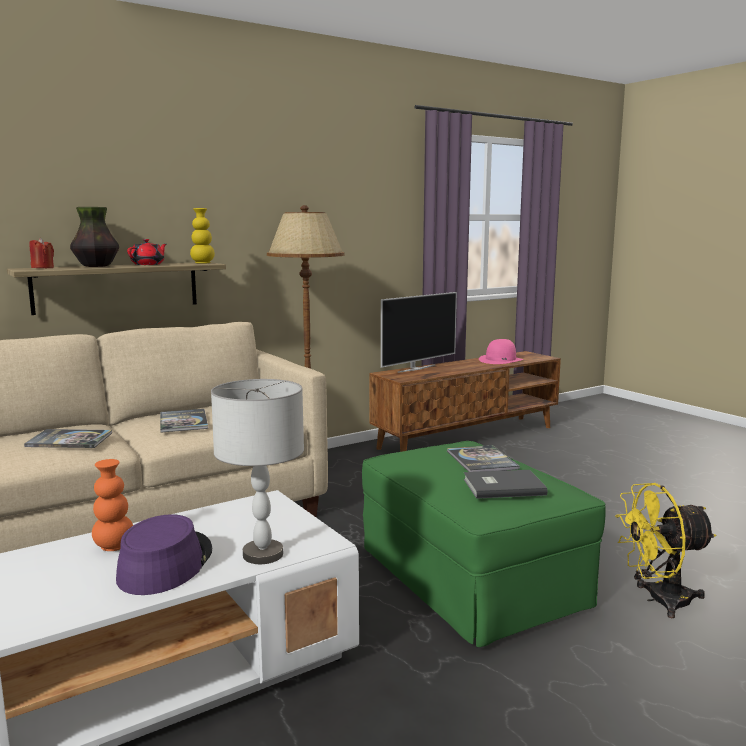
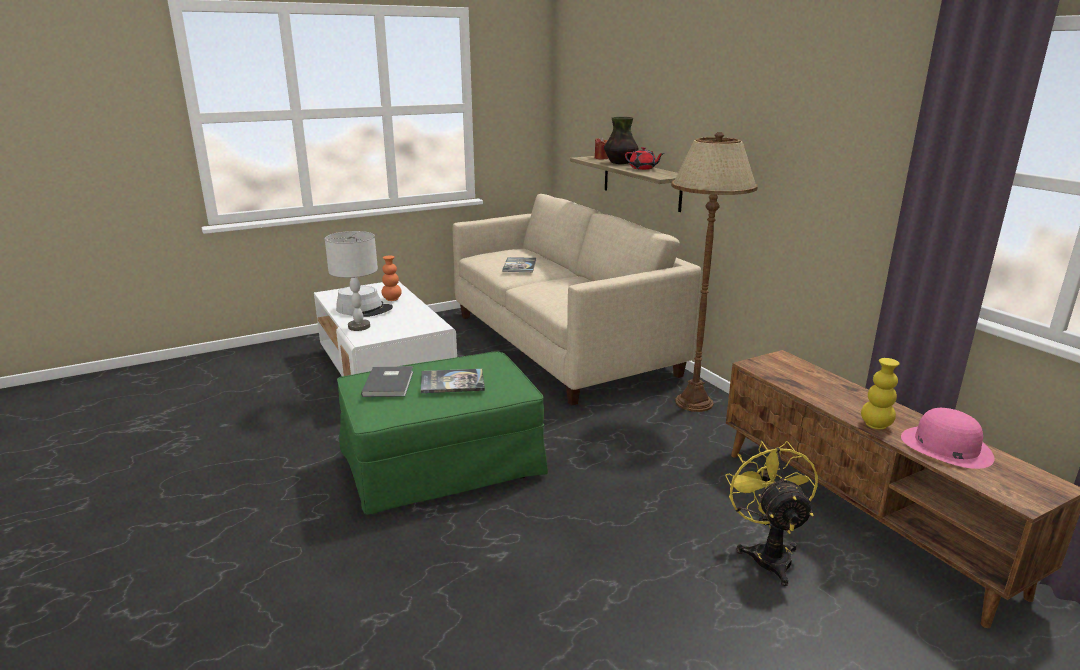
camera: 95 degrees right, 10 degrees up
purple hat [116,514,212,595] -> grey hat [336,286,393,317]
book [160,409,208,433] -> none
yellow vase [190,208,215,264] -> yellow vase moved to [861,358,900,430]
television [381,292,457,373] -> none
yellow fan [615,483,717,618] -> yellow fan moved to [725,441,818,586]

